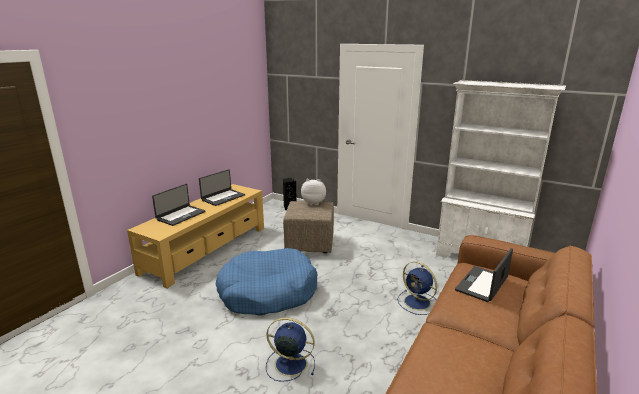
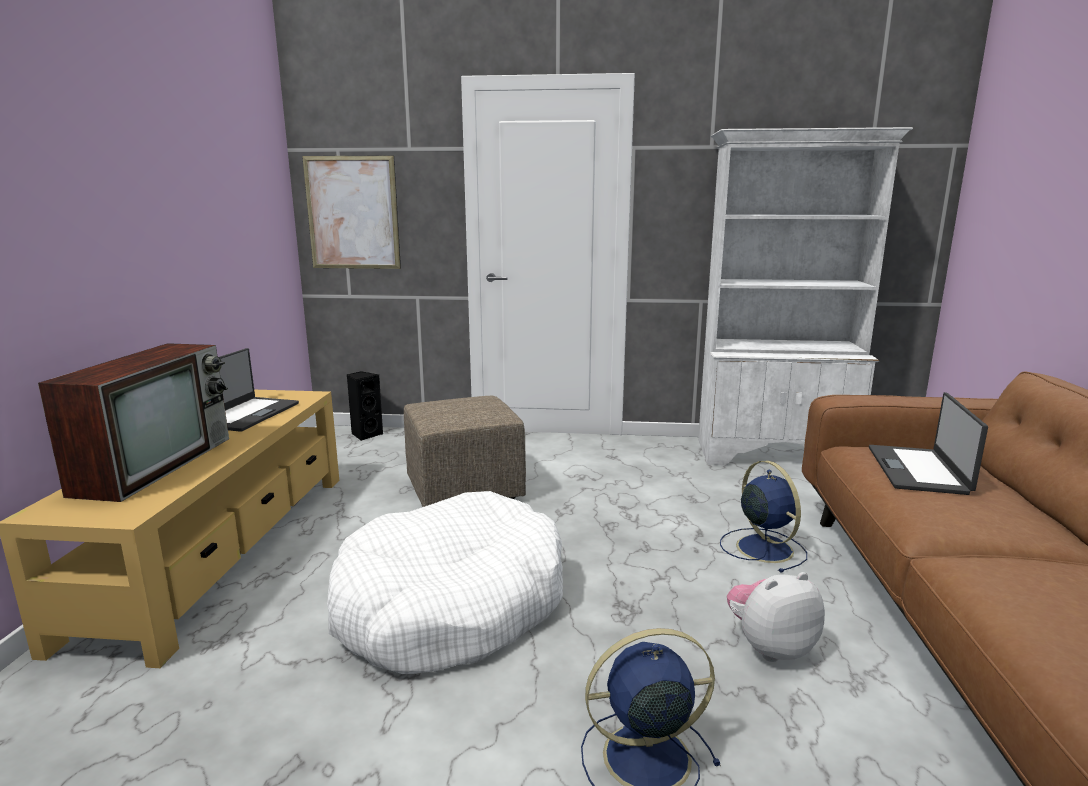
camera: 25 degrees left, 5 degrees down
laptop [152,184,205,226] -> television [38,343,229,502]
blue dog bed [216,248,317,316] -> white dog bed [327,491,563,674]
plush toy [301,179,326,205] -> plush toy moved to [727,572,825,662]
blue fan [397,261,437,315] -> blue fan turned 135 degrees counterclockwise [720,461,807,573]
none -> picture [302,155,401,269]

